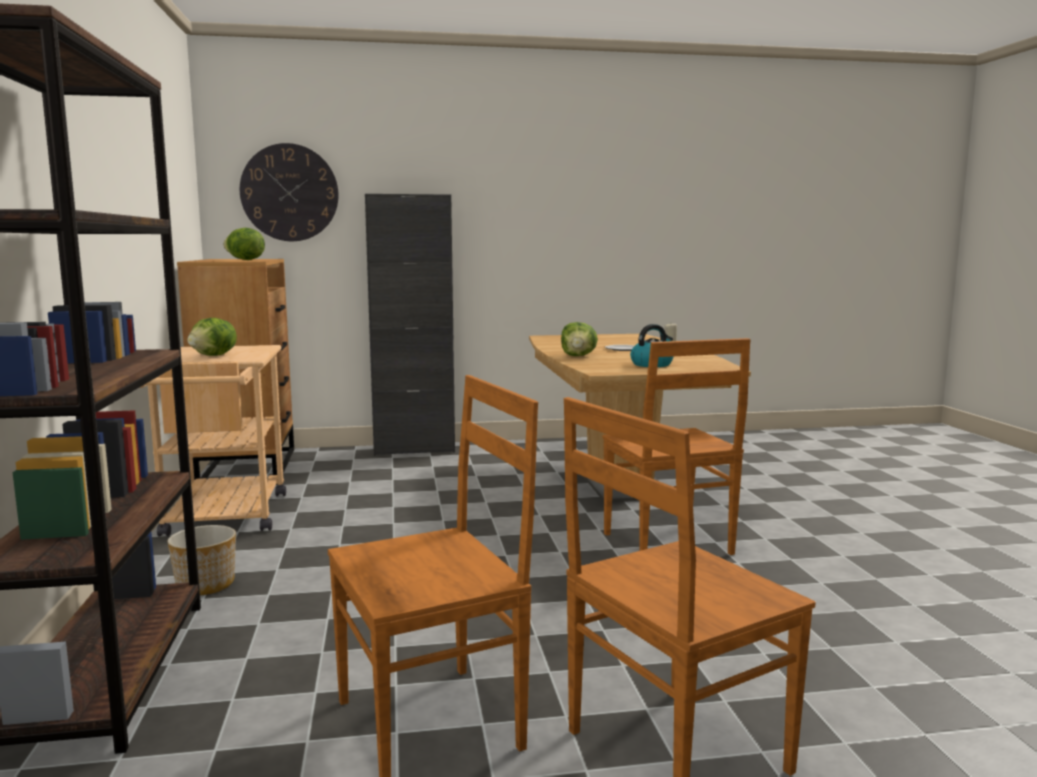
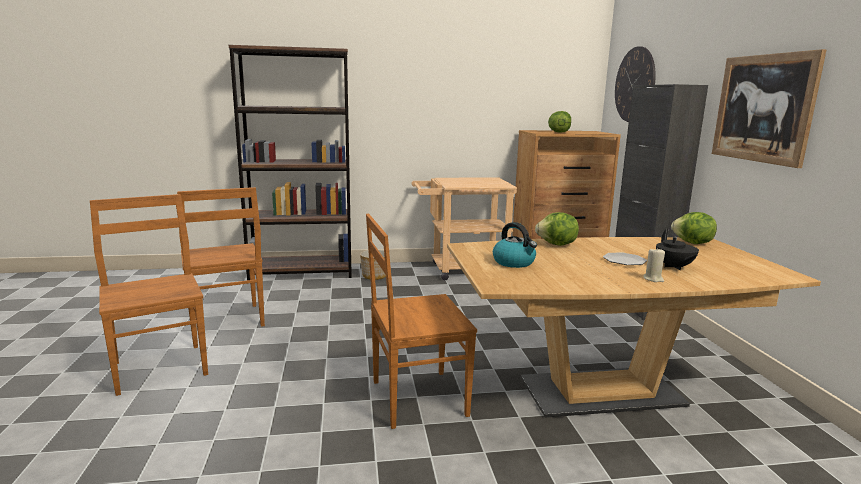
camera: 90 degrees right, 5 degrees up
lettuce [187,318,237,356] -> lettuce moved to [671,212,717,244]
none -> black teapot [656,229,699,270]
none -> picture [712,49,827,168]

